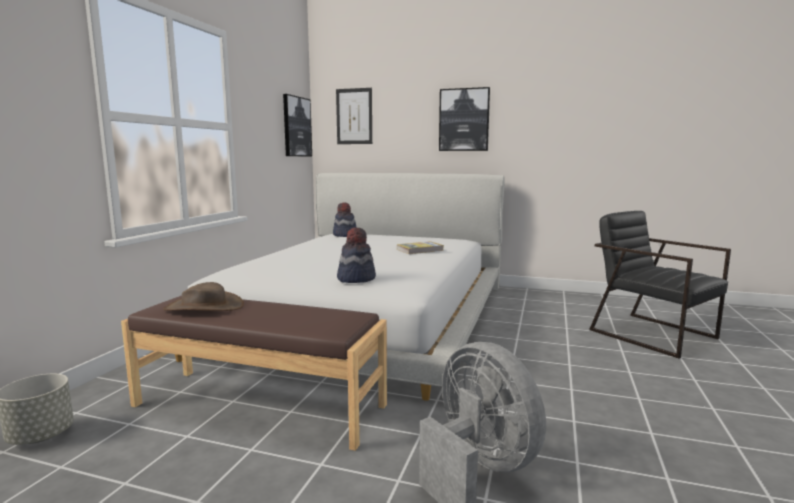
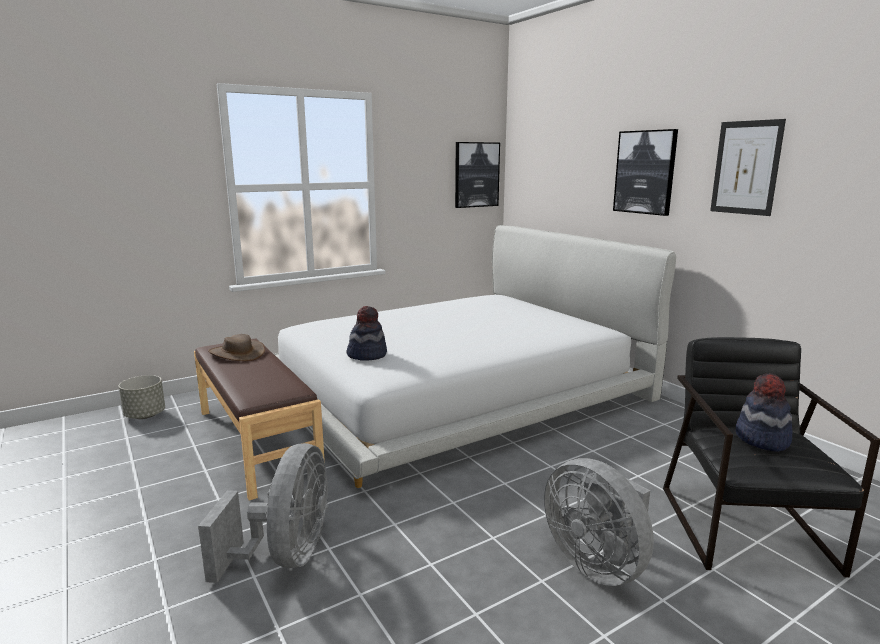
camera: 40 degrees right, 5 degrees up
hat [333,202,357,237] -> hat moved to [735,373,793,452]
picture [336,88,372,144] -> picture moved to [710,119,786,216]
book [397,241,444,254] -> none
none -> grey fan [544,458,654,586]

